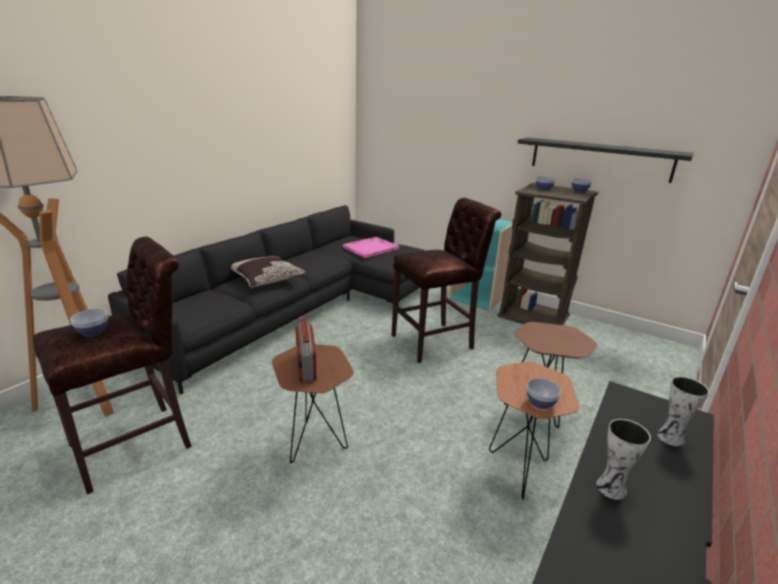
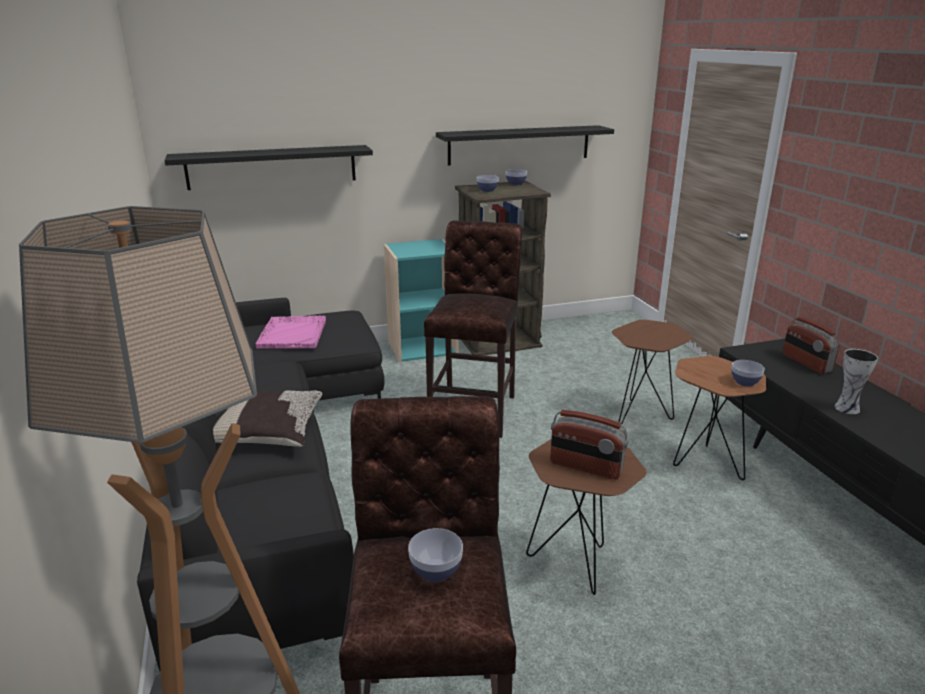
camera: 50 degrees left, 0 degrees up
vase [657,376,709,447] -> radio [783,317,840,374]
none -> black shelf [164,145,373,190]

